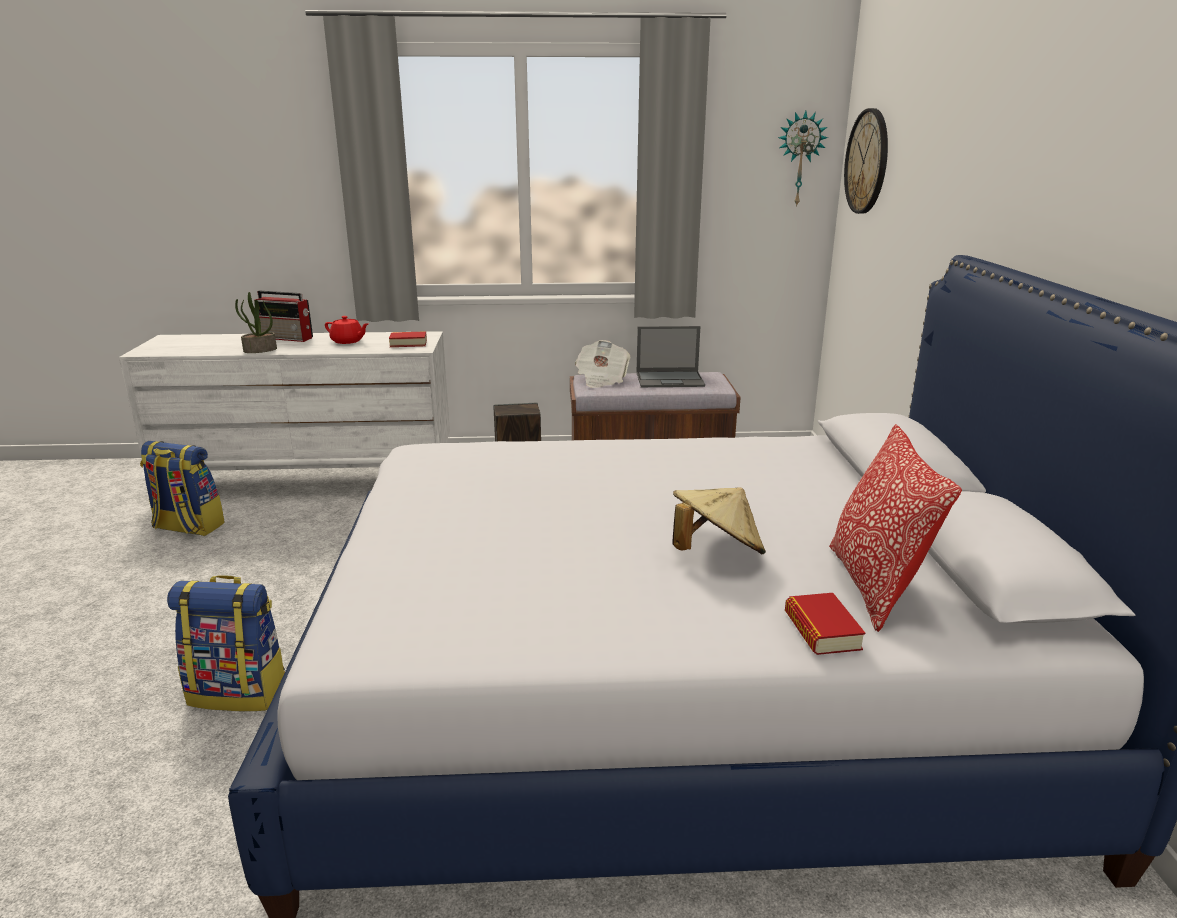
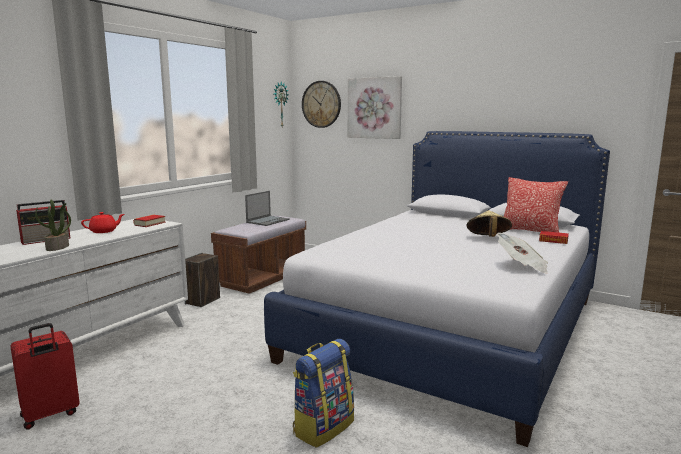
camera: 55 degrees left, 10 degrees down
backpack [140,441,225,536] -> red suitcase [10,323,80,430]
newspaper [575,340,631,388] -> newspaper moved to [497,233,548,274]
none -> picture [348,76,402,139]

